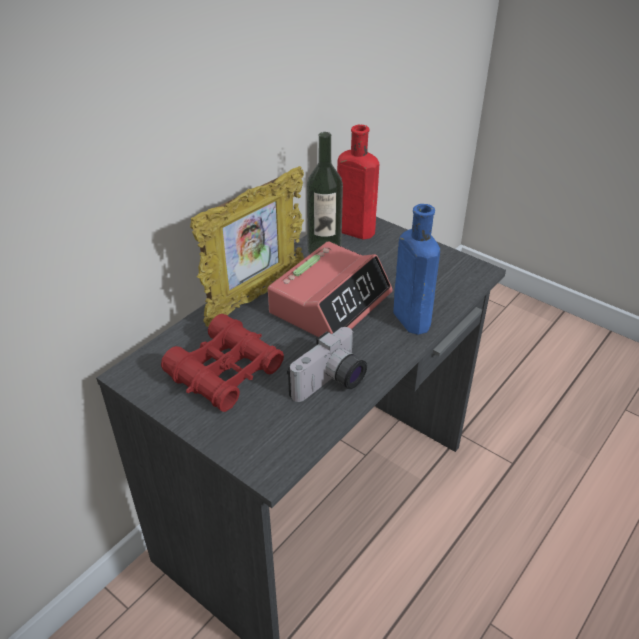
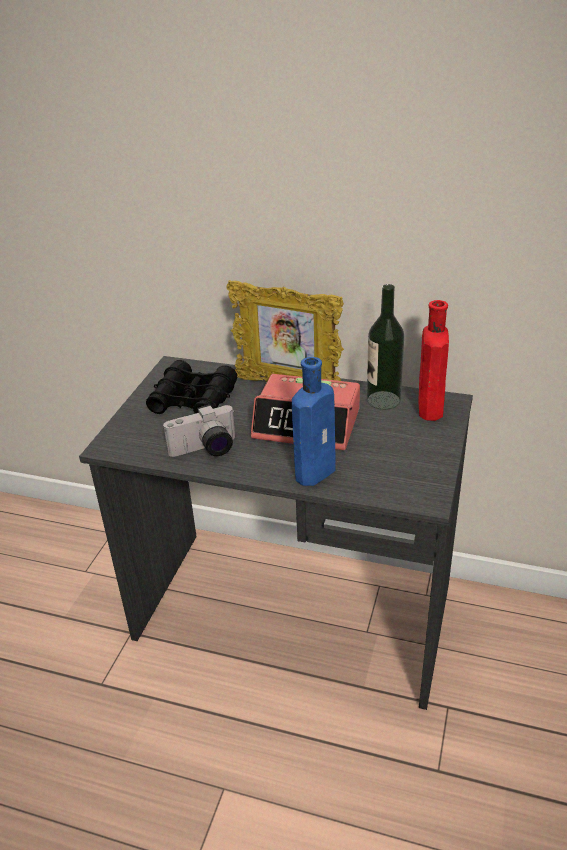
camera: 70 degrees right, 5 degrees down
red binoculars [161,314,284,412] -> black binoculars [146,360,237,414]
camera [287,327,367,402] -> camera turned 45 degrees counterclockwise [163,405,235,457]

